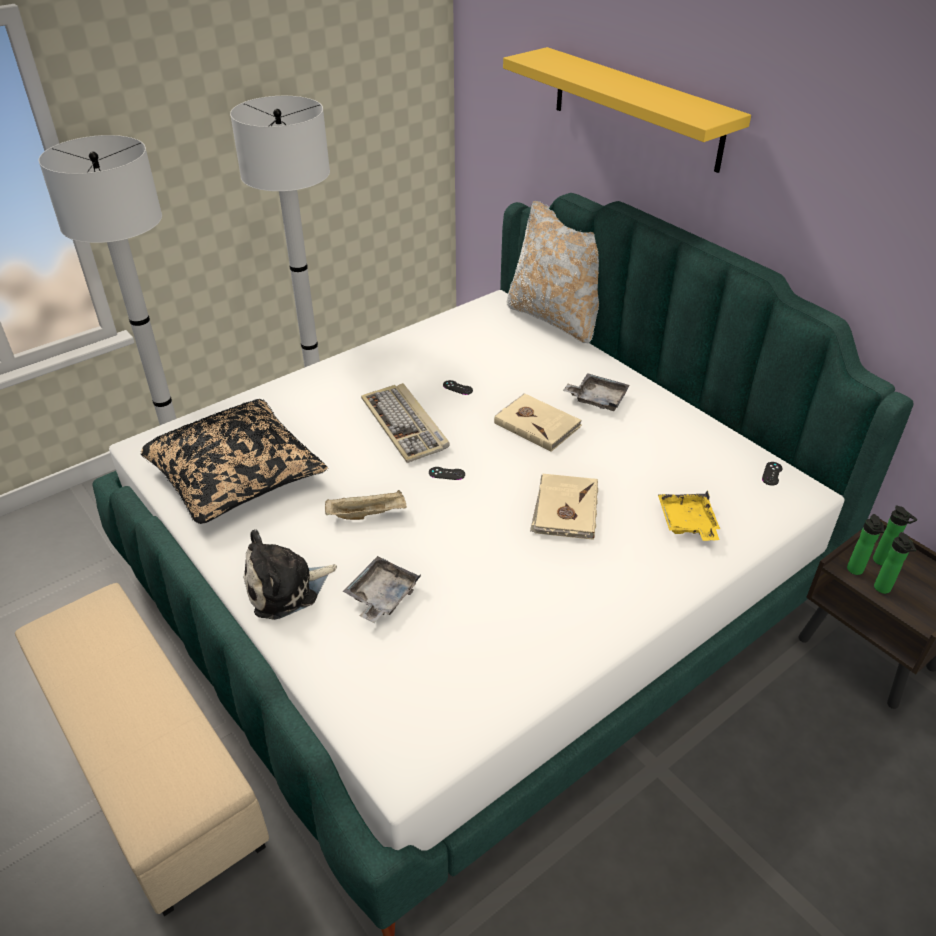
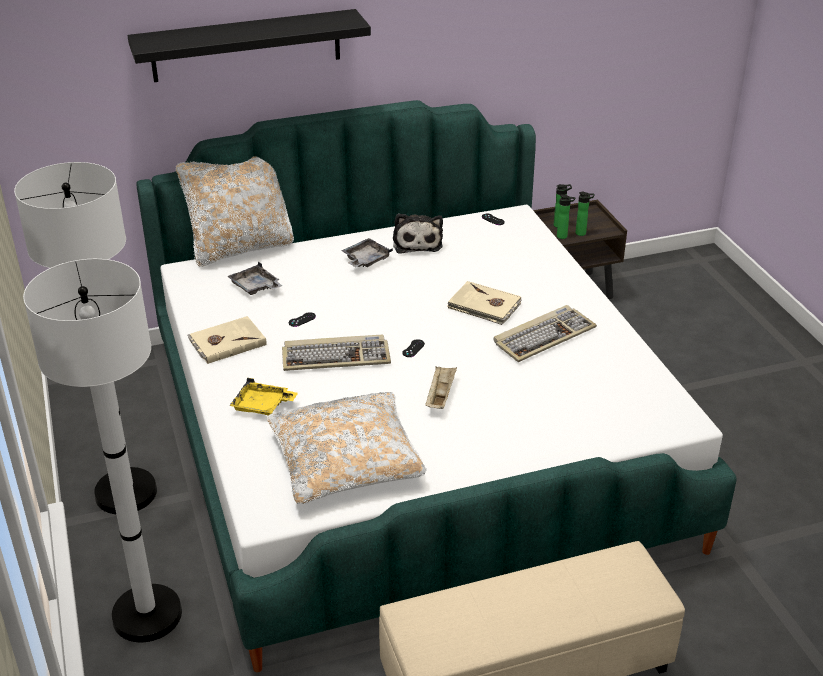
camera: 70 degrees left, 5 degrees down
black pillow [141,399,328,524] -> white pillow [267,392,426,504]
plush toy [243,529,337,620] -> plush toy moved to [393,213,443,254]
grey tray [343,556,421,623] -> grey tray moved to [227,262,282,295]
beige book [494,393,582,452] -> beige book moved to [188,316,267,364]
yellow shelf [503,47,751,173] -> black shelf [127,9,371,82]
yellow tray [658,490,720,541] -> yellow tray moved to [229,378,298,416]
none -> keyboard [494,305,597,362]

